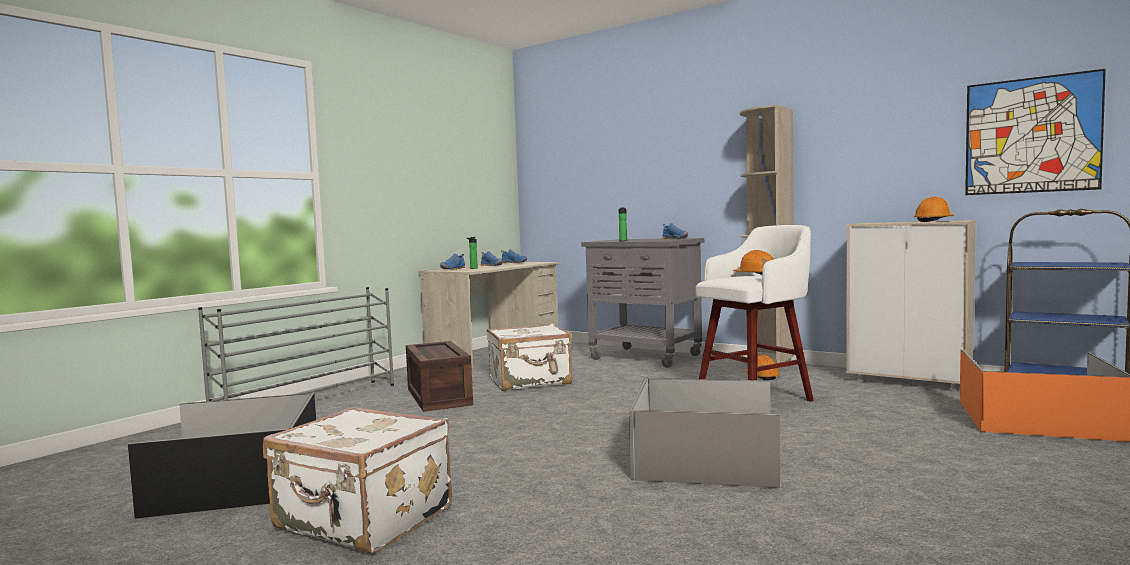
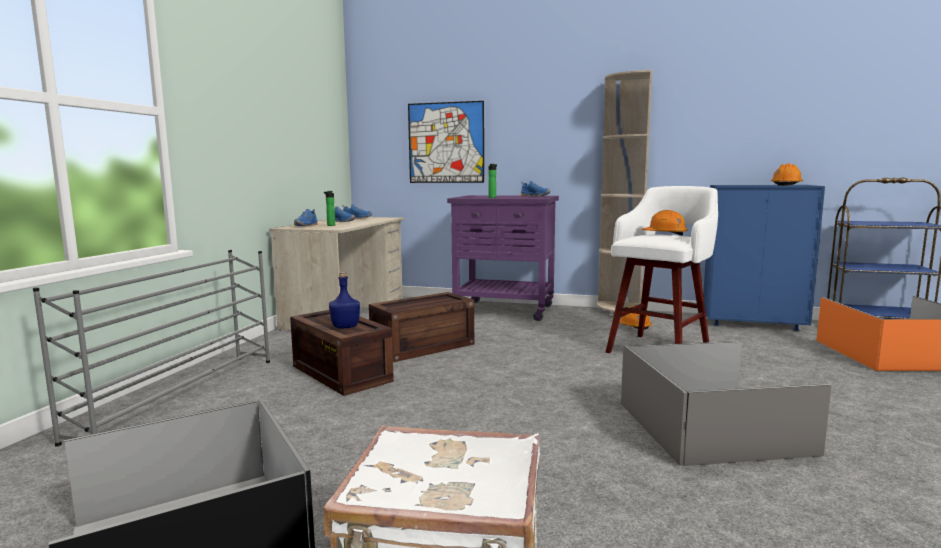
camera: 20 degrees left, 5 degrees up
white suitcase [487,324,572,391] -> crate [369,292,474,362]
grey cart [581,238,704,368] -> purple cart [447,195,559,321]
beige cabinet [846,220,976,391] -> blue cabinet [703,185,825,331]
picture [965,69,1106,195] -> picture moved to [408,101,484,183]
none -> blue bottle [329,272,360,328]

